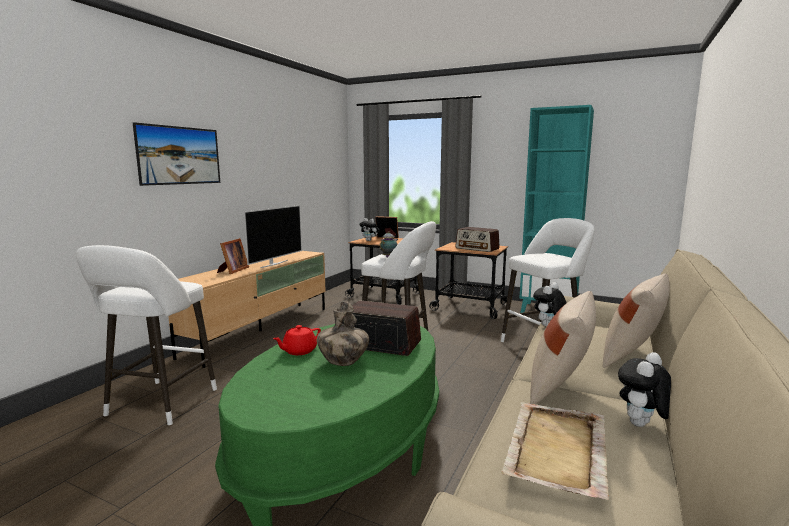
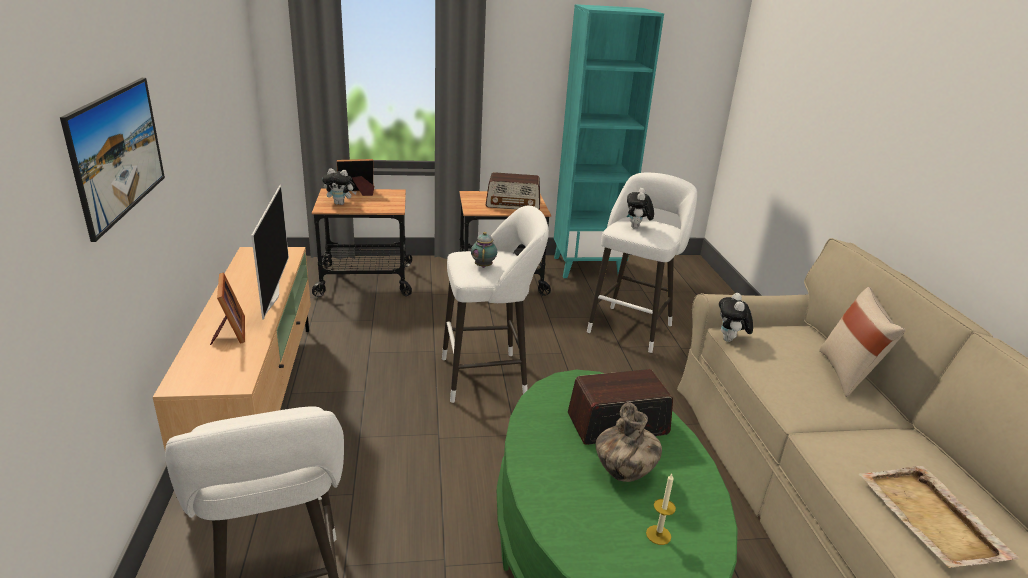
camera: 35 degrees left, 15 degrees up
red teapot [273,325,321,355] -> none
beige pillow [530,291,596,404] -> none
plush toy [618,352,671,427] -> plush toy moved to [627,188,654,229]
none -> candle [646,474,676,545]

